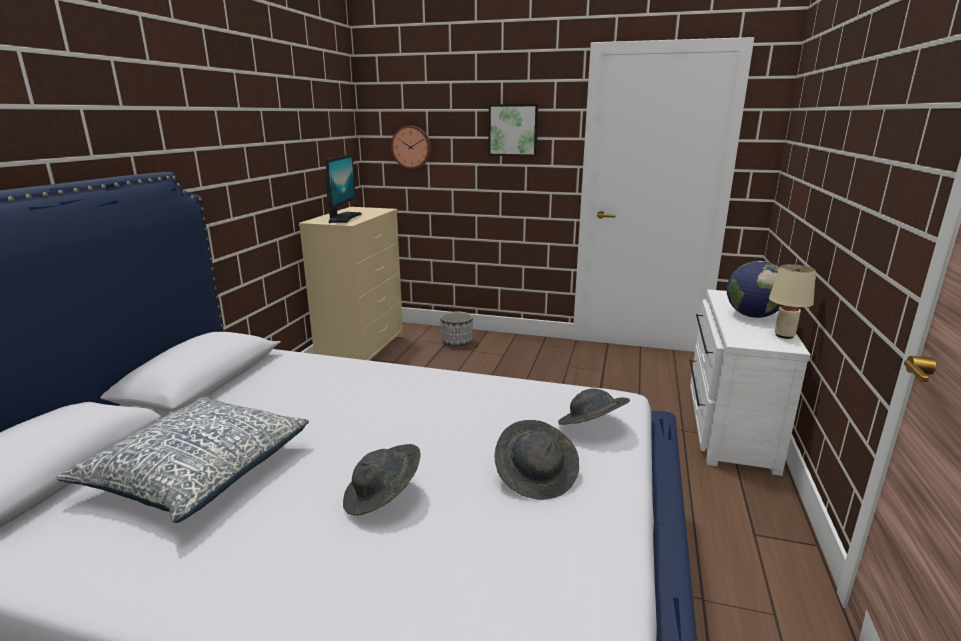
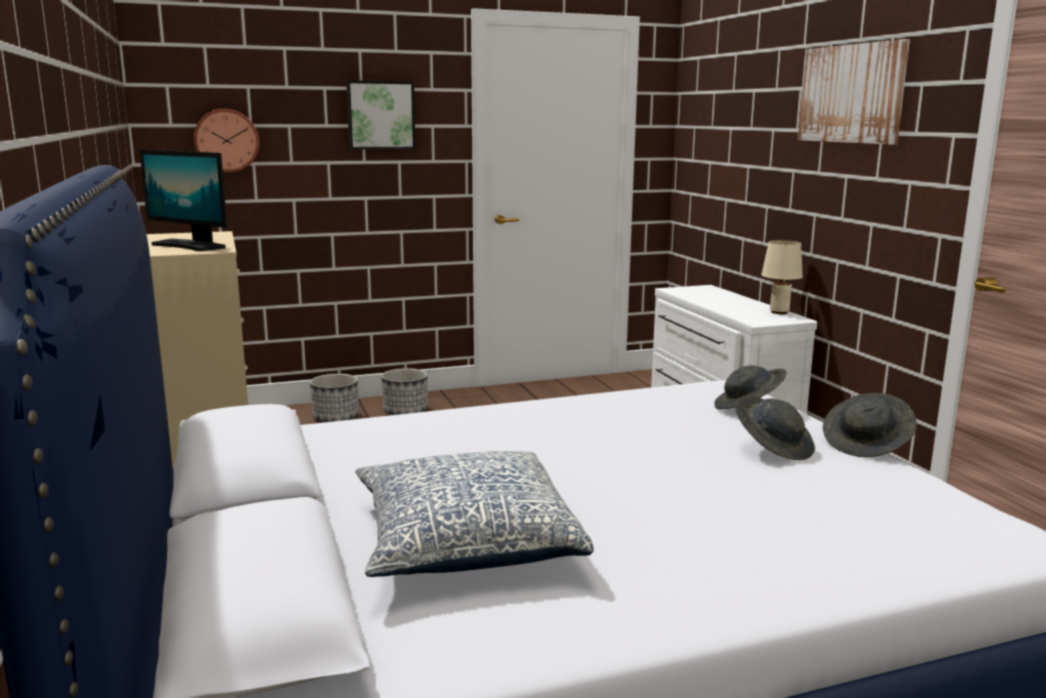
camera: 35 degrees left, 5 degrees down
monitor [325,154,361,223] -> monitor turned 150 degrees clockwise [140,150,227,251]
grey hat [343,444,421,515] -> grey hat moved to [823,393,917,457]
globe [727,261,784,318] -> none
none -> planter [381,368,428,415]
none -> picture [797,39,910,145]

